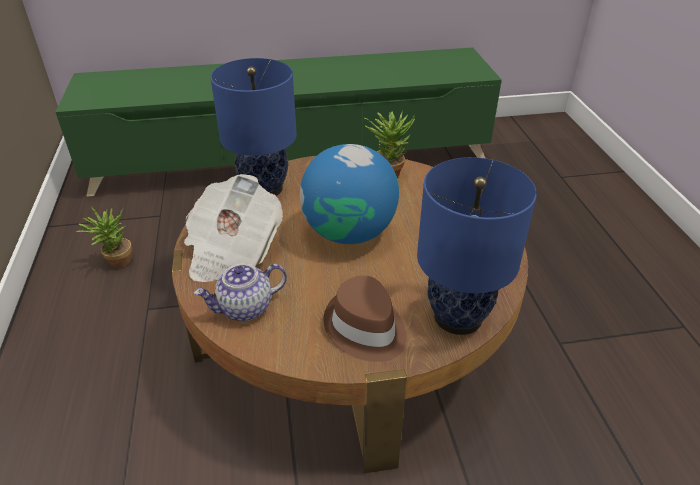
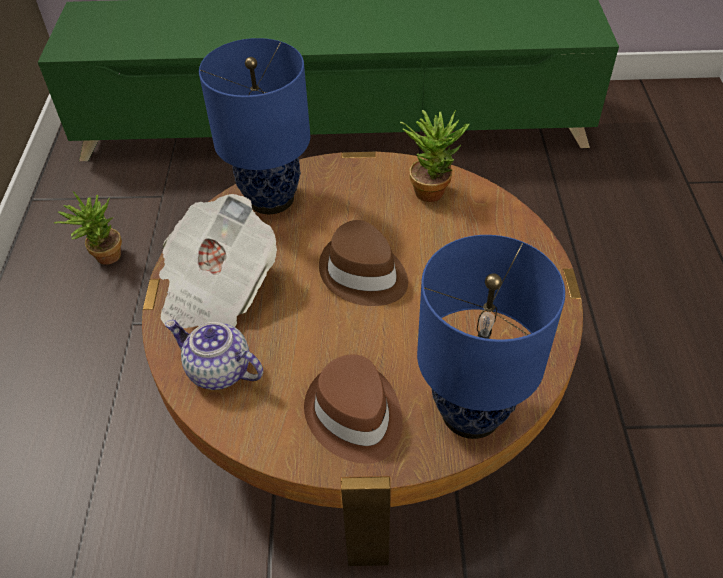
camera: 10 degrees right, 10 degrees up
teapot [194,263,287,321] -> teapot turned 45 degrees clockwise [165,320,263,390]
globe [300,144,399,244] -> brown hat [319,220,408,306]

